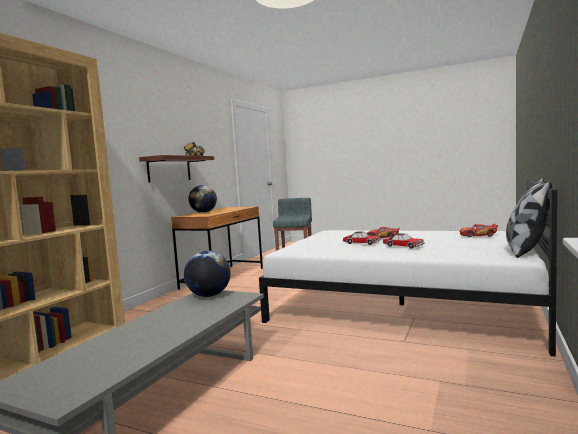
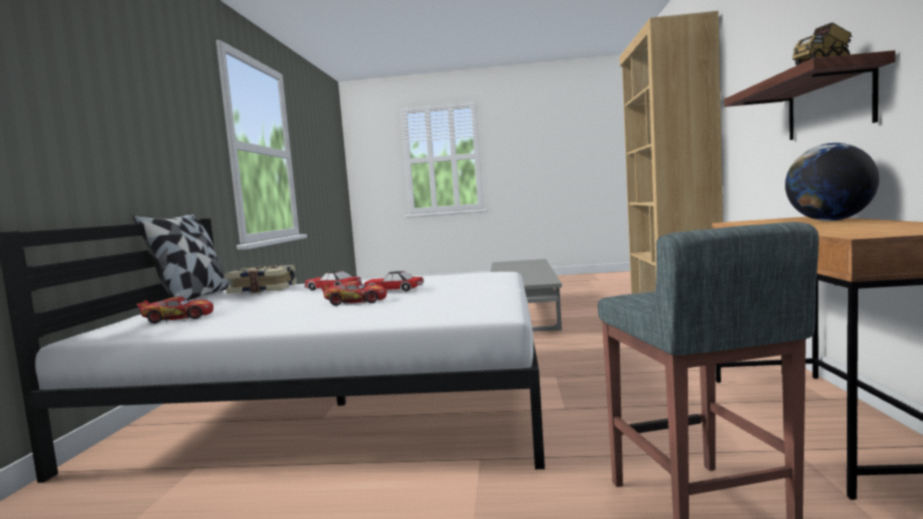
camera: 160 degrees right, 0 degrees up
globe [184,251,231,297] -> none
none -> book [224,265,296,294]

